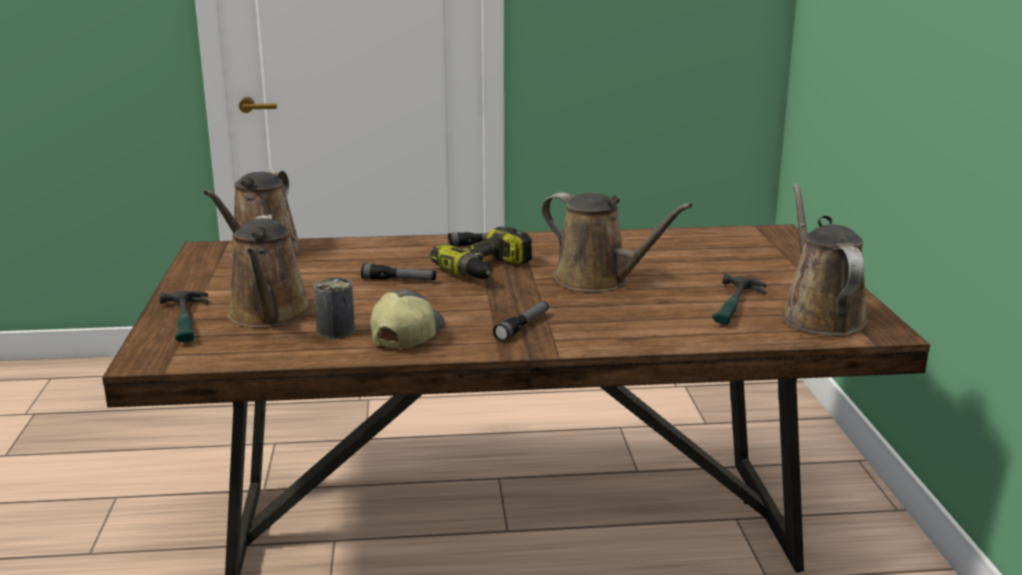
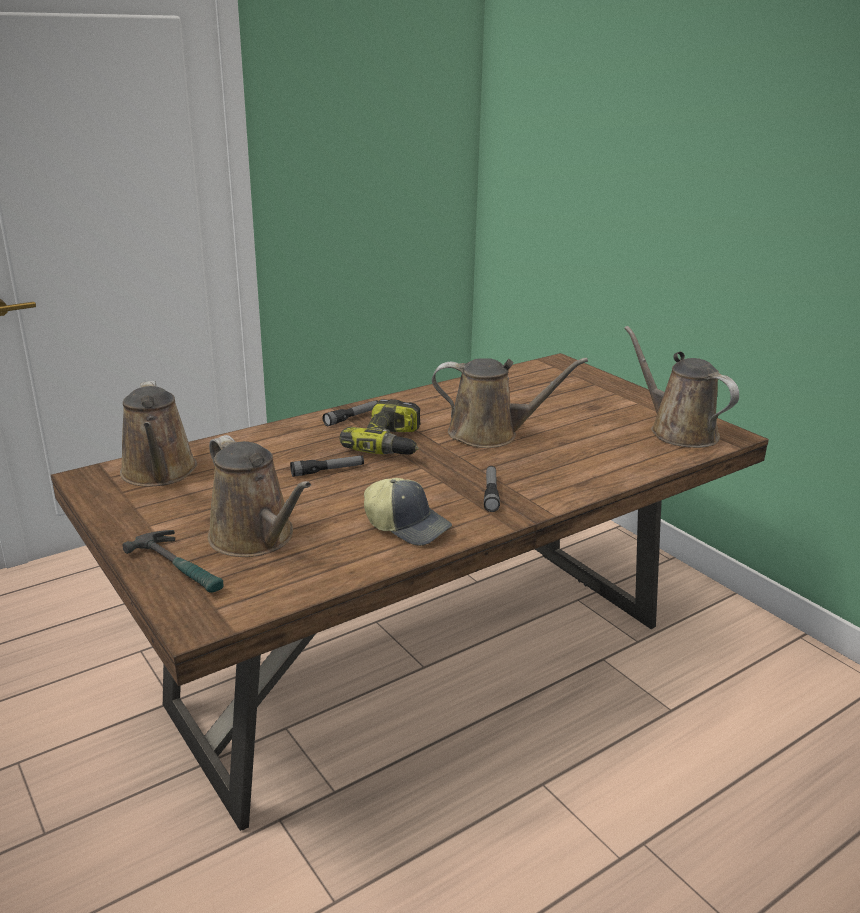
camera: 30 degrees left, 5 degrees up
can [314,278,355,339] -> none
cap [371,290,445,349] -> cap turned 135 degrees clockwise [364,478,452,546]
hammer [712,274,767,324] -> none

